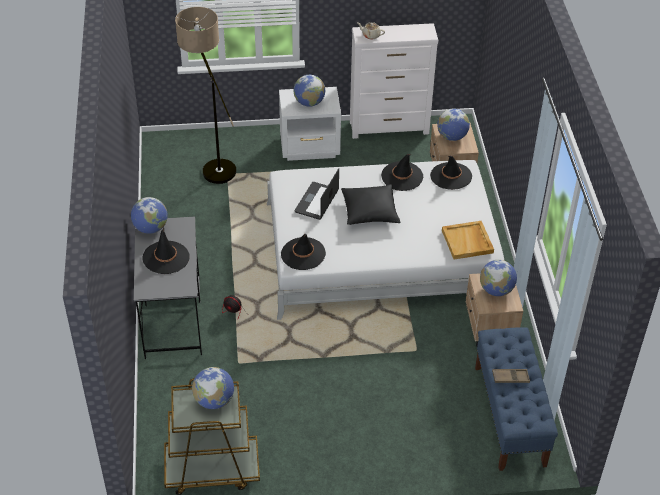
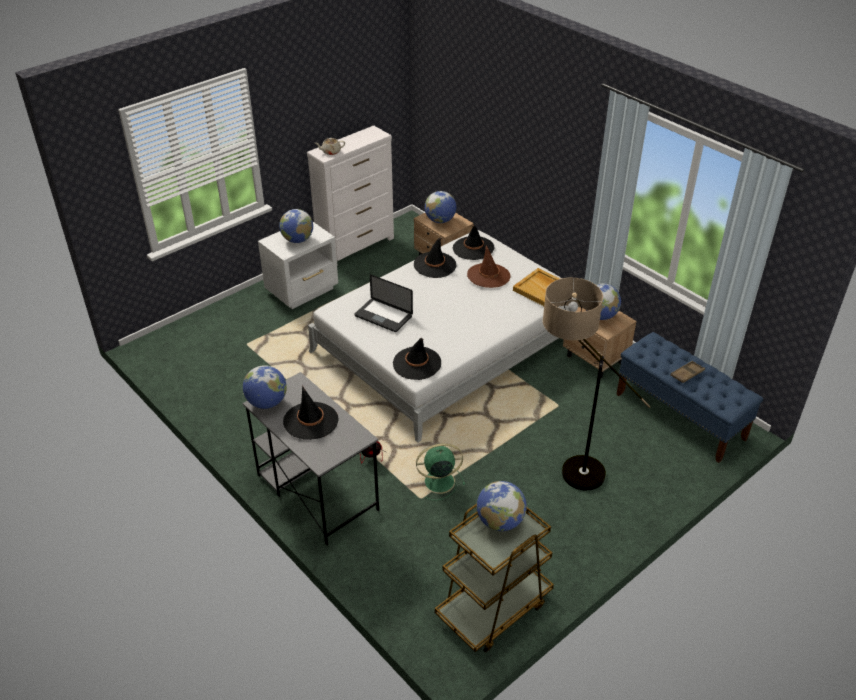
camera: 35 degrees left, 5 degrees down
floor lamp [175,7,236,184] -> floor lamp moved to [543,278,651,491]
laptop [295,168,339,220] -> laptop turned 45 degrees counterclockwise [354,275,413,332]
black pillow [341,184,400,225] -> none
none -> green fan [416,443,465,501]
none -> brown hat [467,245,511,288]

